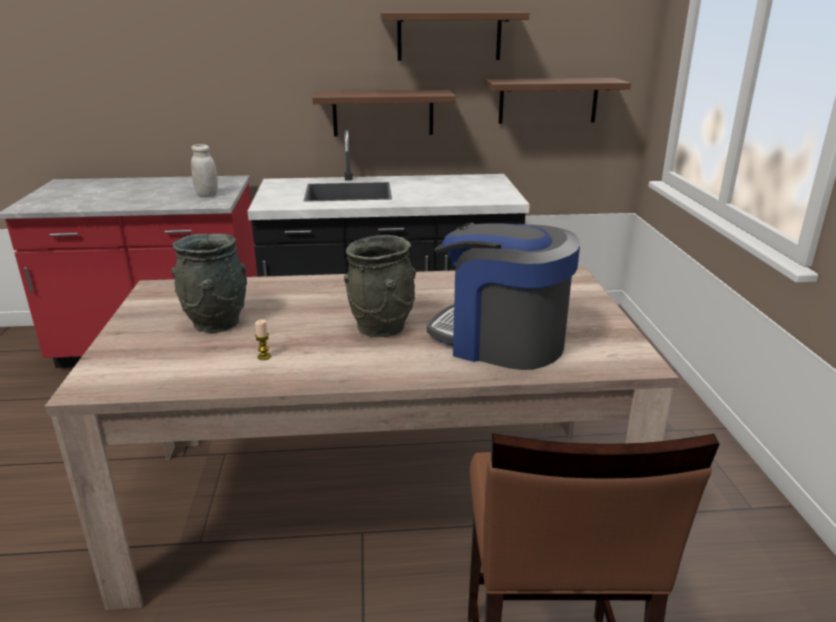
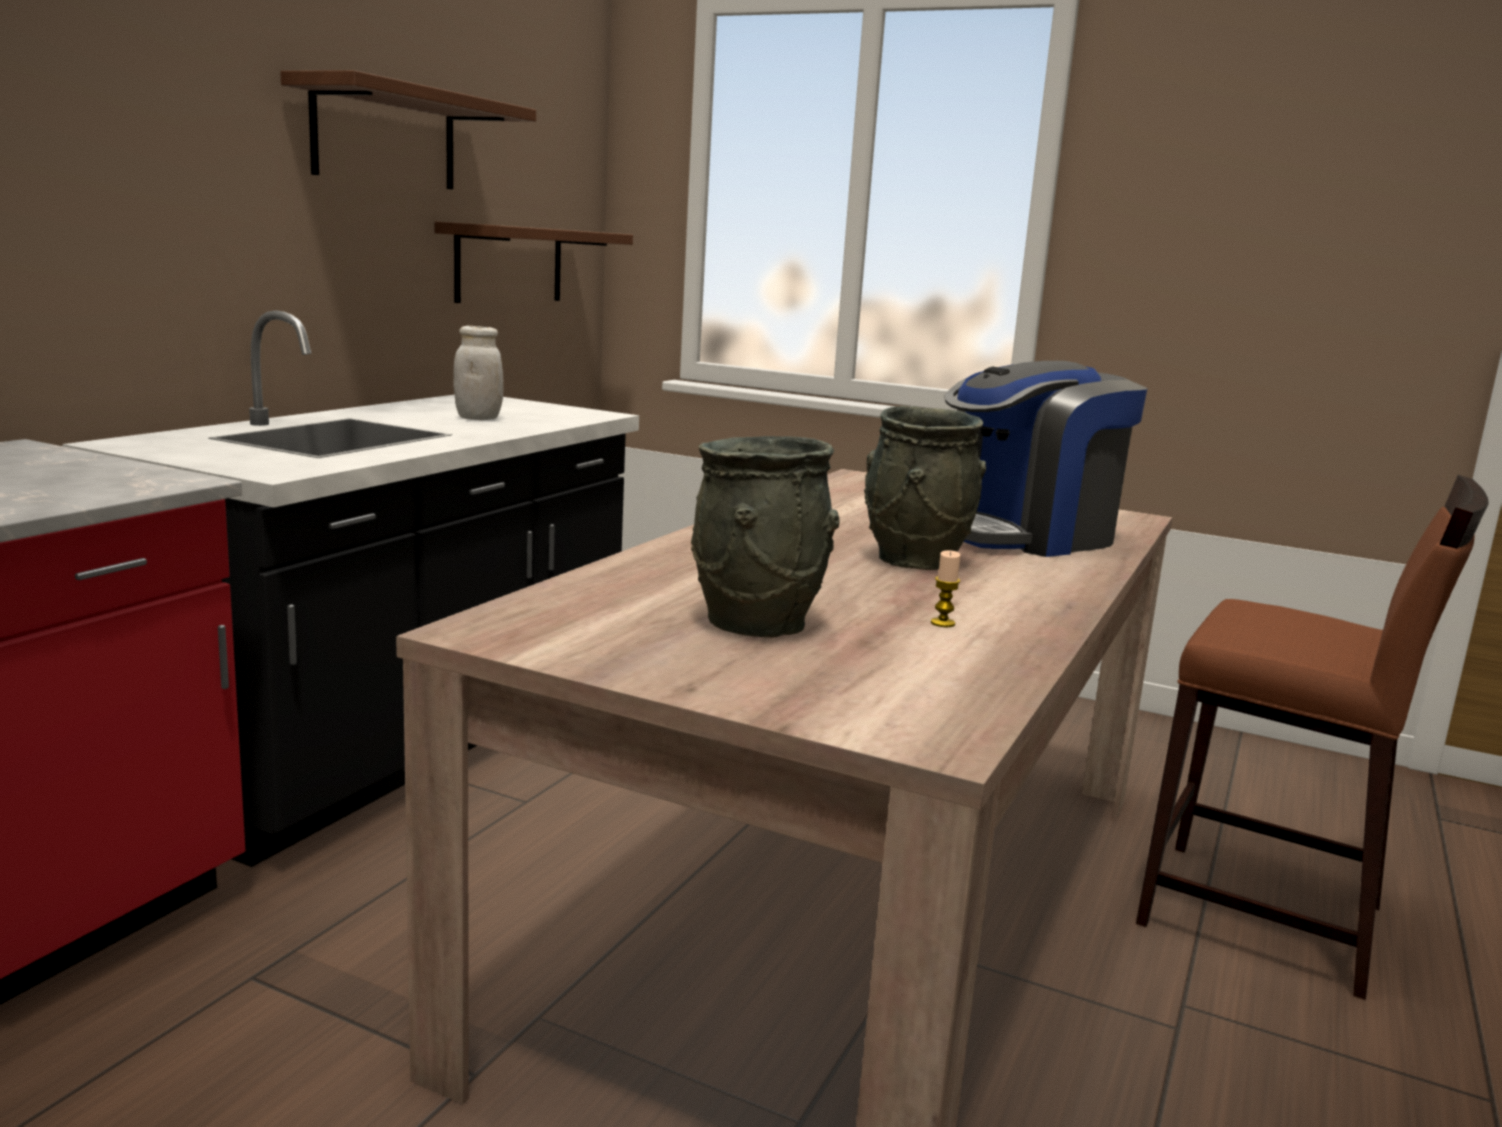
camera: 60 degrees left, 10 degrees down
white jar [191,144,218,197] -> white jar moved to [453,326,504,420]
shelf [312,90,456,136] -> none

